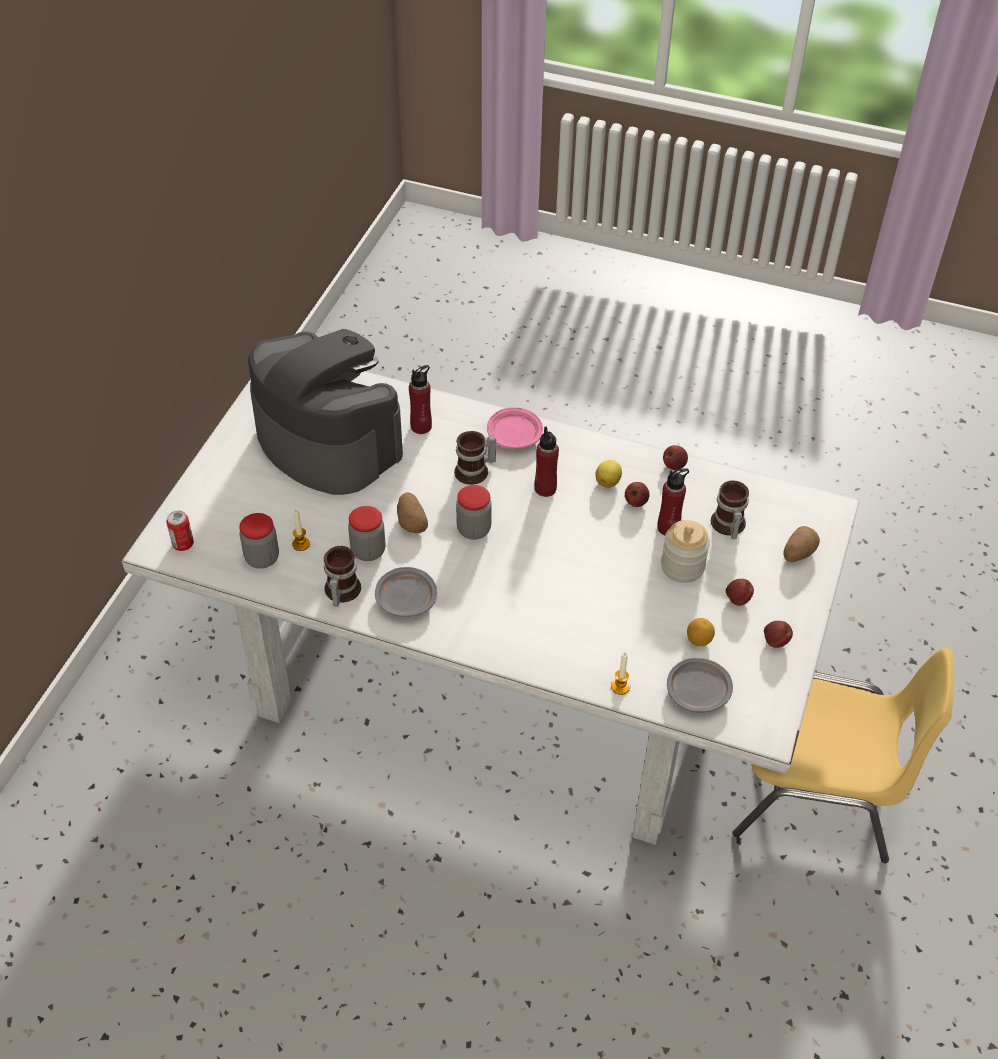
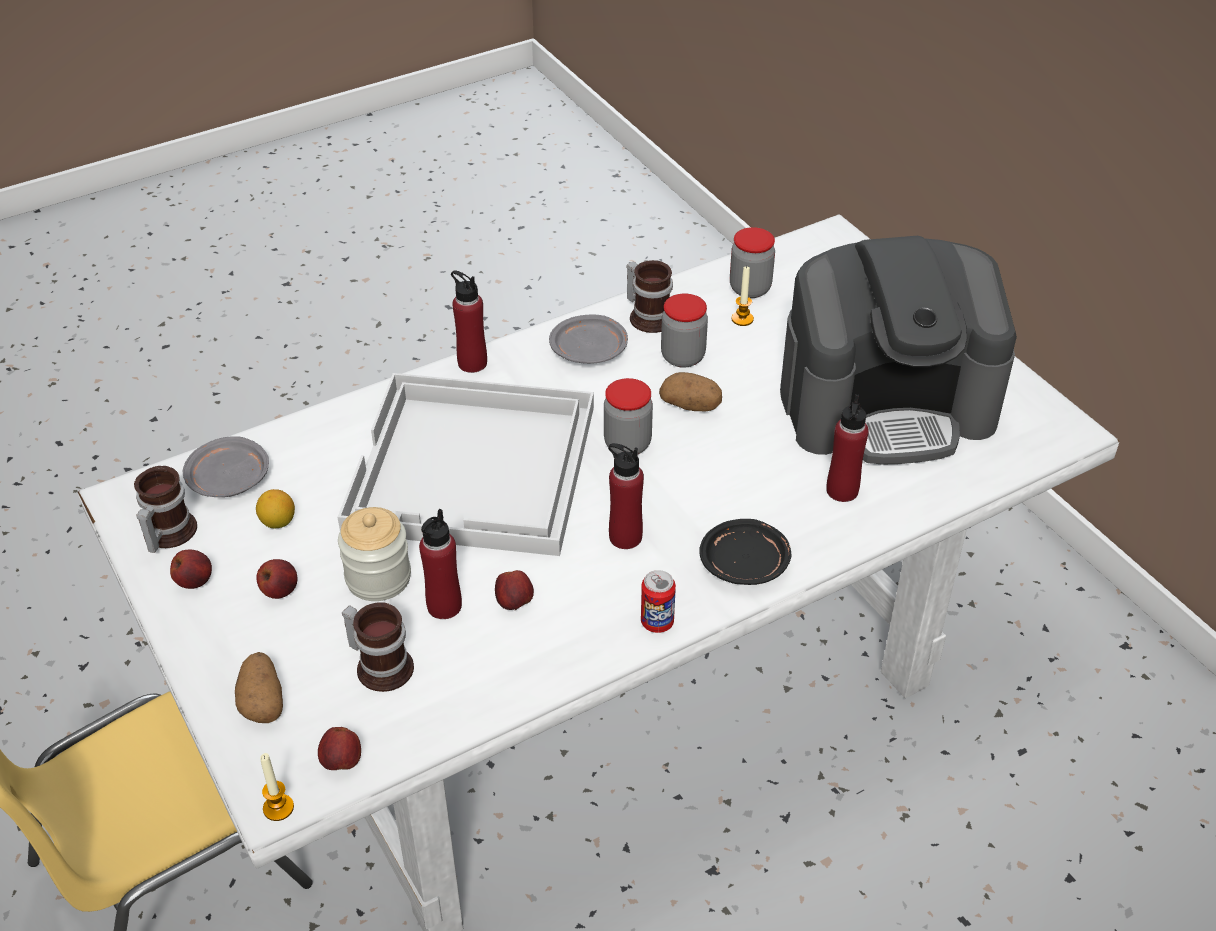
camera: 130 degrees right, 5 degrees down
can [166,511,194,551] -> can moved to [641,570,676,633]
mug [454,431,496,485] -> mug moved to [134,466,197,553]
pink plate [487,407,543,448] -> black plate [699,519,791,585]
lemon [595,460,622,488] -> none
candle [611,652,630,695] -> candle moved to [260,753,294,821]
apple [663,445,688,470] -> apple moved to [318,727,361,770]
none -> white tray [338,373,594,556]
none -> red bottle [451,270,487,373]

